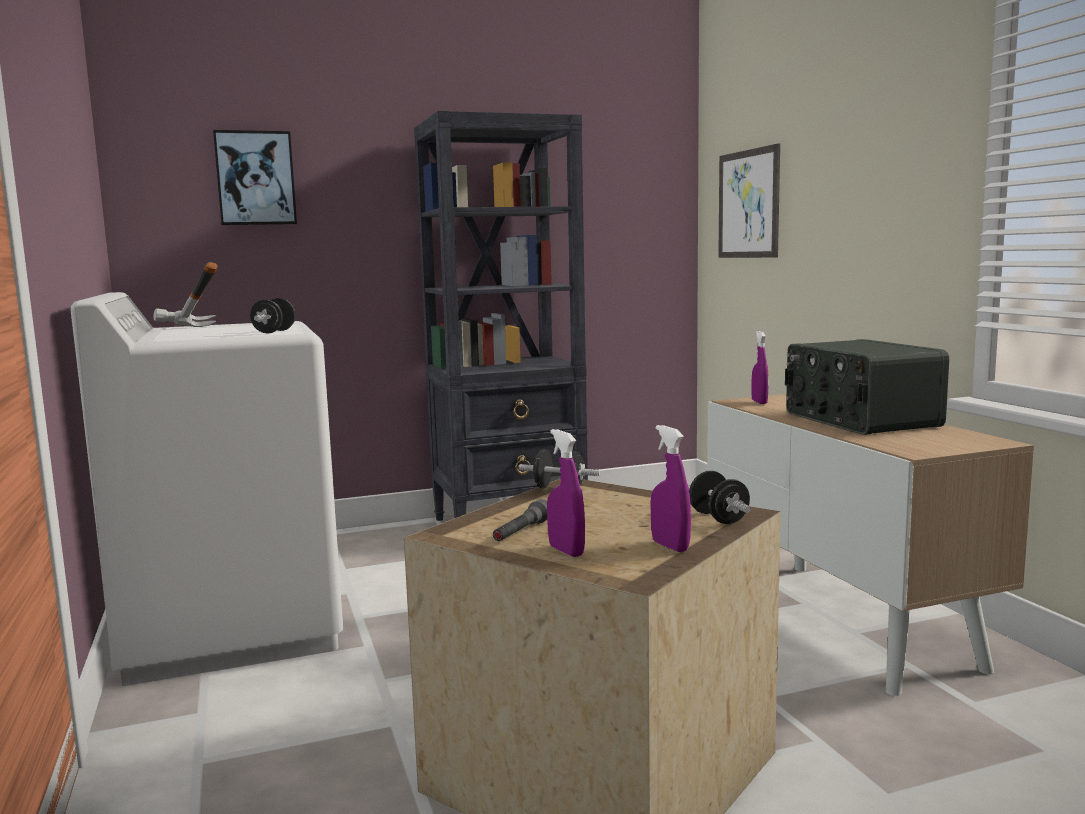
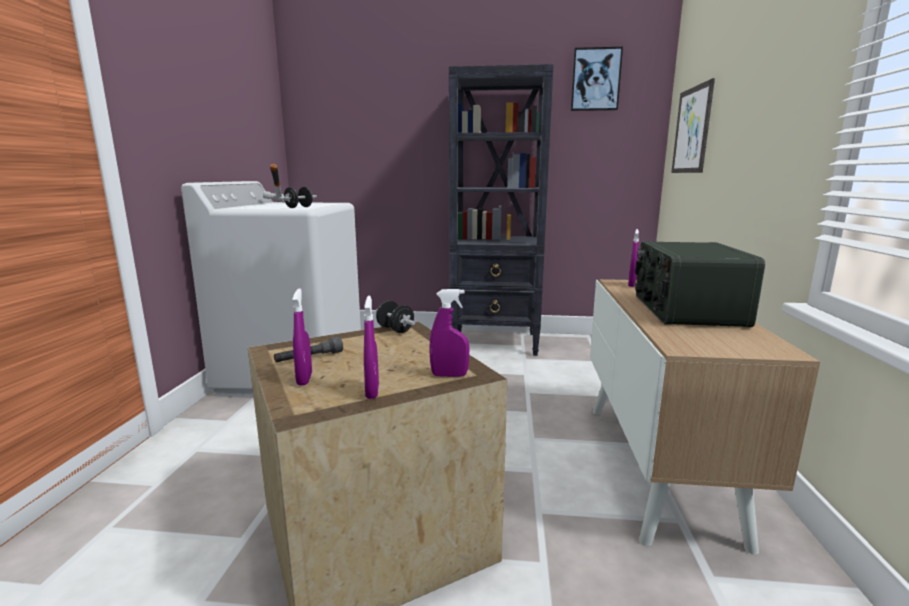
camera: 25 degrees right, 5 degrees up
picture [213,130,297,225] -> picture moved to [571,47,623,111]
black dumbbell [689,471,751,524] -> purple spray bottle [429,289,470,377]

